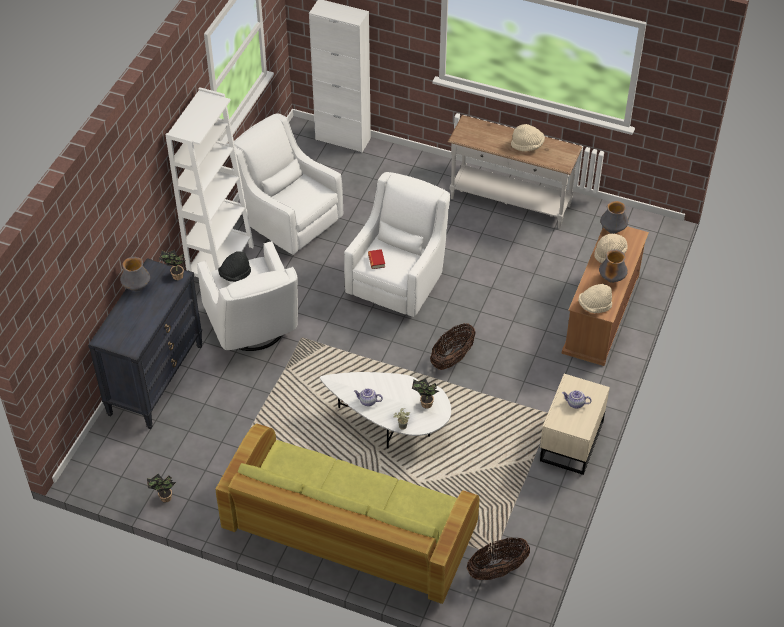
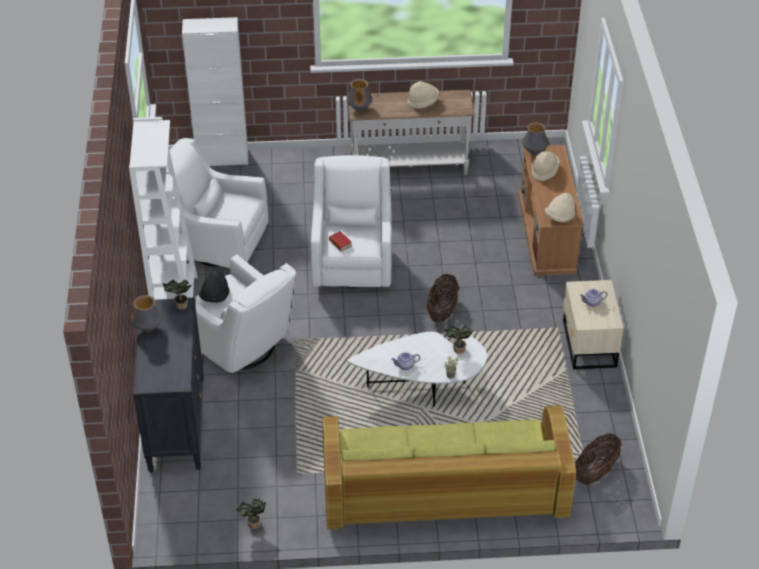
camera: 25 degrees left, 5 degrees down
vase [599,249,628,283] -> vase moved to [346,79,372,111]

